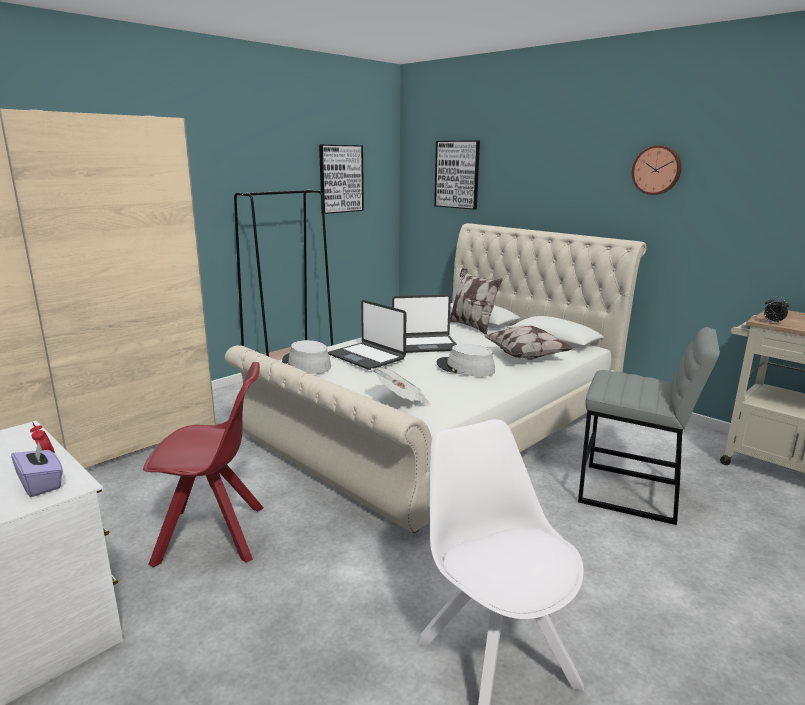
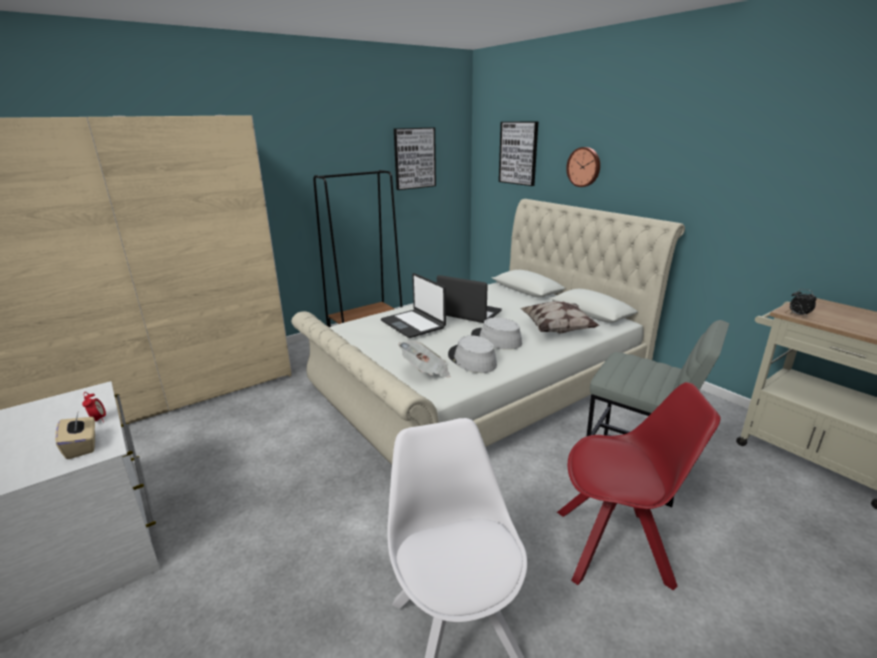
camera: 10 degrees right, 5 degrees up
purple tissue box [11,440,63,497] -> beige tissue box [55,413,95,459]
red chair [143,362,264,567] -> red chair moved to [557,382,720,590]
grey hat [282,340,331,374] -> grey hat moved to [448,336,497,373]
laptop [392,294,457,353] -> laptop turned 150 degrees counterclockwise [437,275,502,323]
pillow [450,268,503,335] -> none
wall clock [632,145,682,195] -> wall clock moved to [566,147,600,187]

